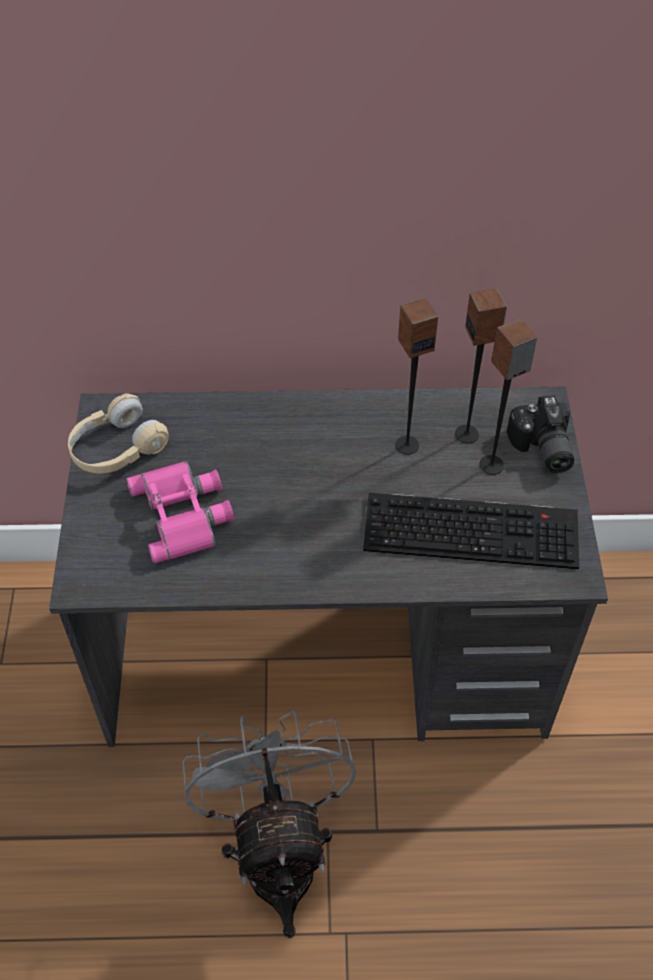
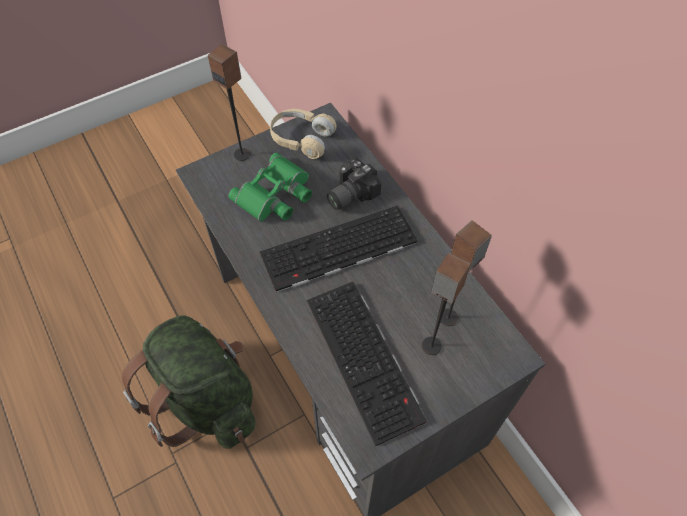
camera: 60 degrees right, 5 degrees up
pink binoculars [126,461,234,564] -> green binoculars [228,152,312,222]
grey fan [182,710,356,938] -> green backpack [121,315,256,449]
speaker [395,298,438,455] -> speaker moved to [208,44,250,161]
camera [507,395,574,473] -> camera moved to [326,158,381,210]
none -> keyboard [260,205,418,292]

